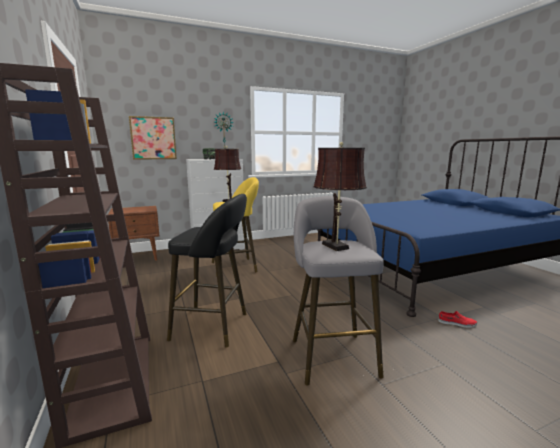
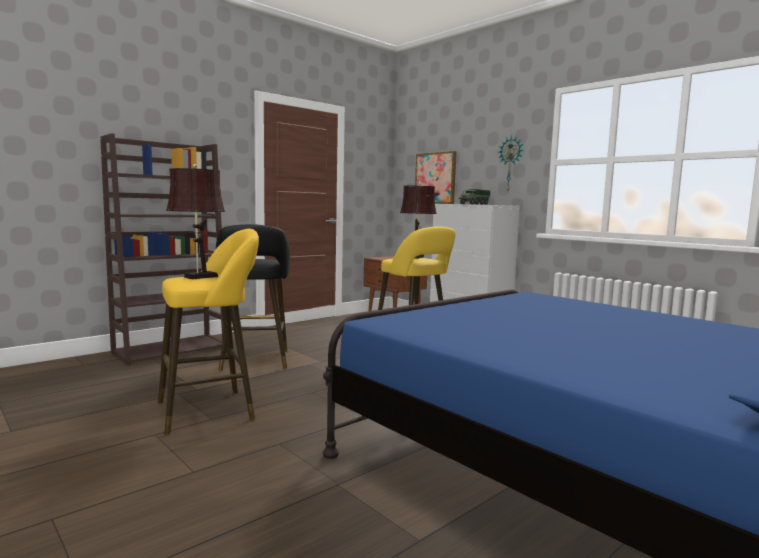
camera: 70 degrees right, 5 degrees down
grey stool [293,196,384,386] -> yellow stool [158,229,259,434]
red shoe [438,311,477,328] -> none

